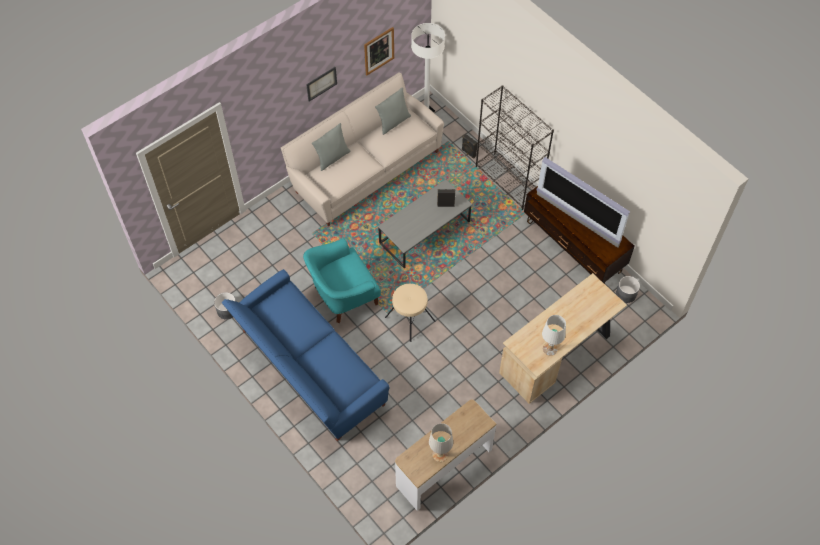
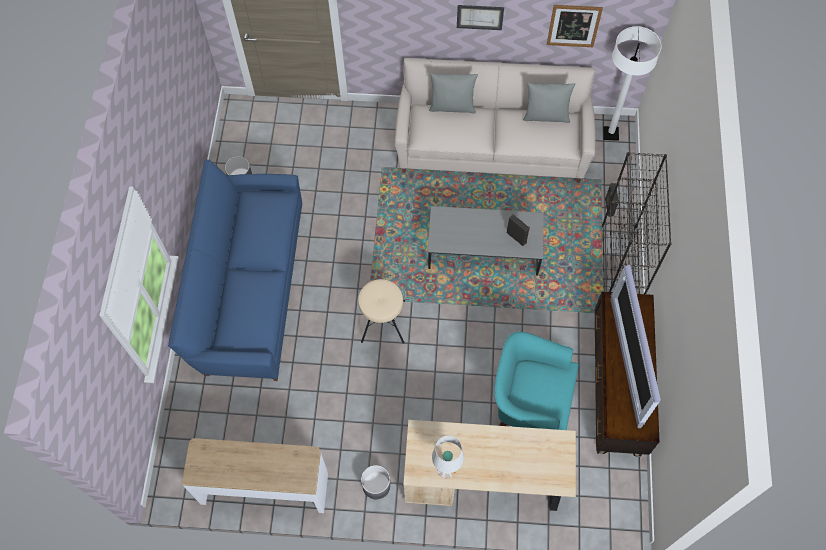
camera: 45 degrees right, 5 degrees up
turquoise armchair [303,238,381,323] -> turquoise armchair moved to [495,332,579,430]
white table lamp [429,423,453,462] -> none
grey planter [616,276,640,303] -> grey planter moved to [361,465,391,499]

